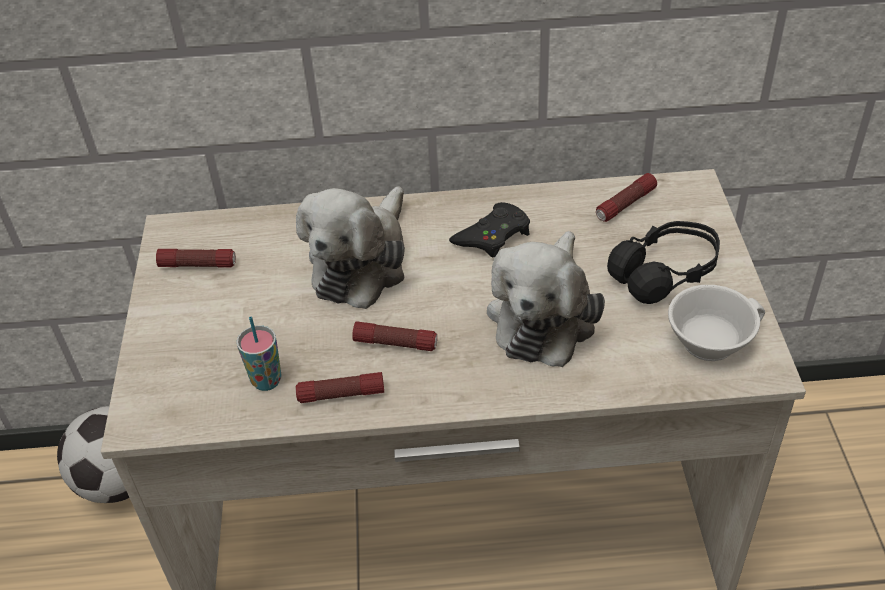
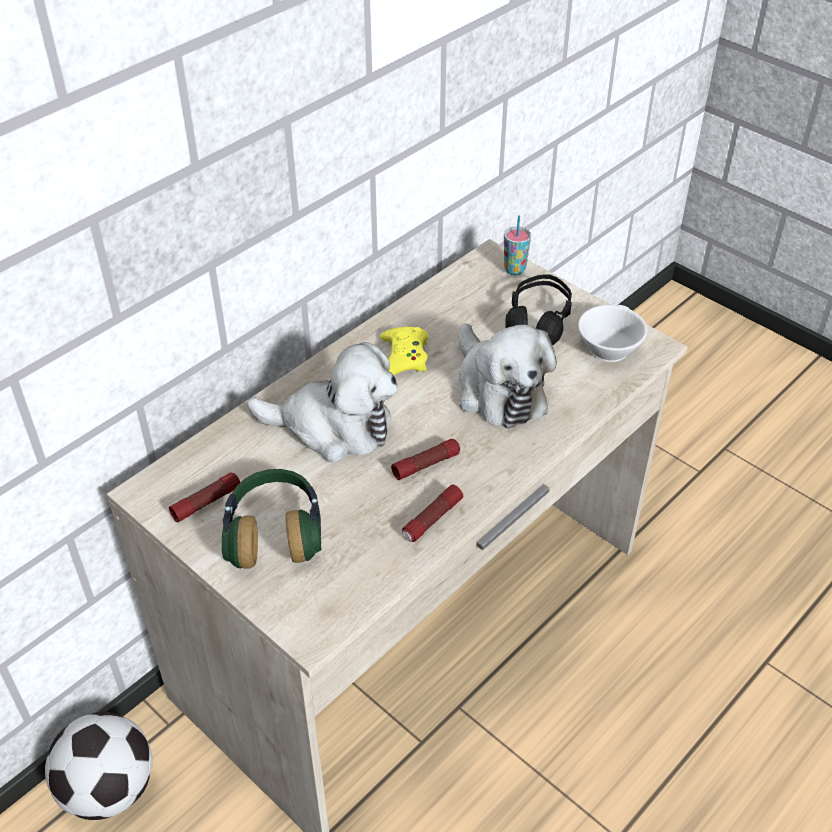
camera: 45 degrees left, 0 degrees up
cup [237,317,282,391] -> cup moved to [504,215,531,275]
plush toy [296,186,405,309] -> plush toy turned 60 degrees counterclockwise [247,342,397,463]
black game controller [449,202,530,258] -> yellow game controller [380,327,428,375]
flashlight [596,173,657,222] -> none
none -> headphones [222,469,321,568]

